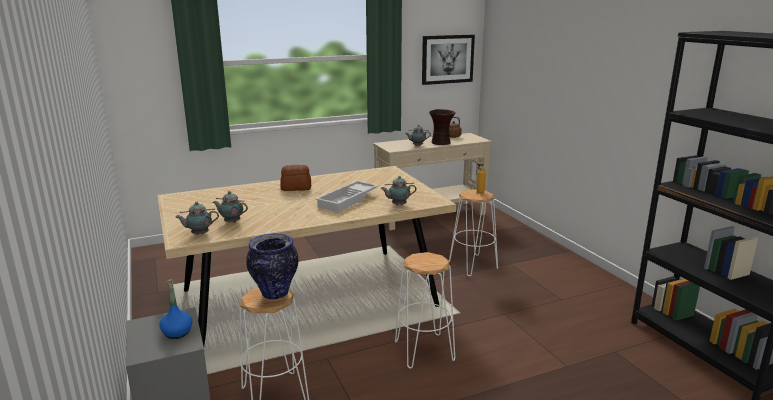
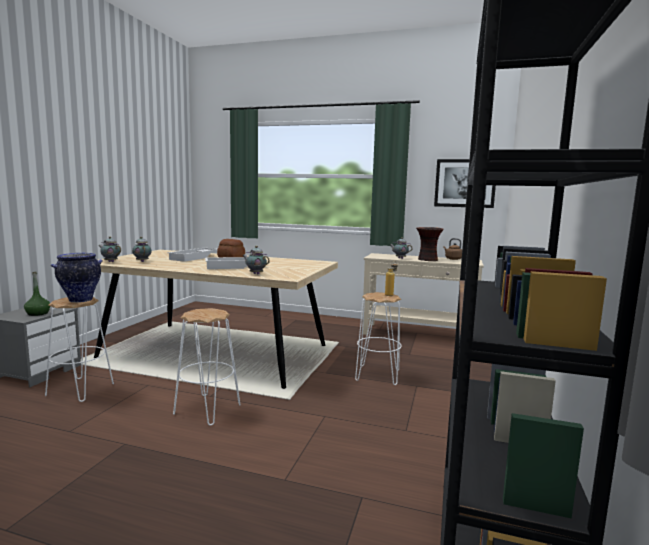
camera: 40 degrees right, 10 degrees down
blue bottle [159,279,192,339] -> green bottle [24,272,50,316]
none -> white tray [167,248,218,262]

